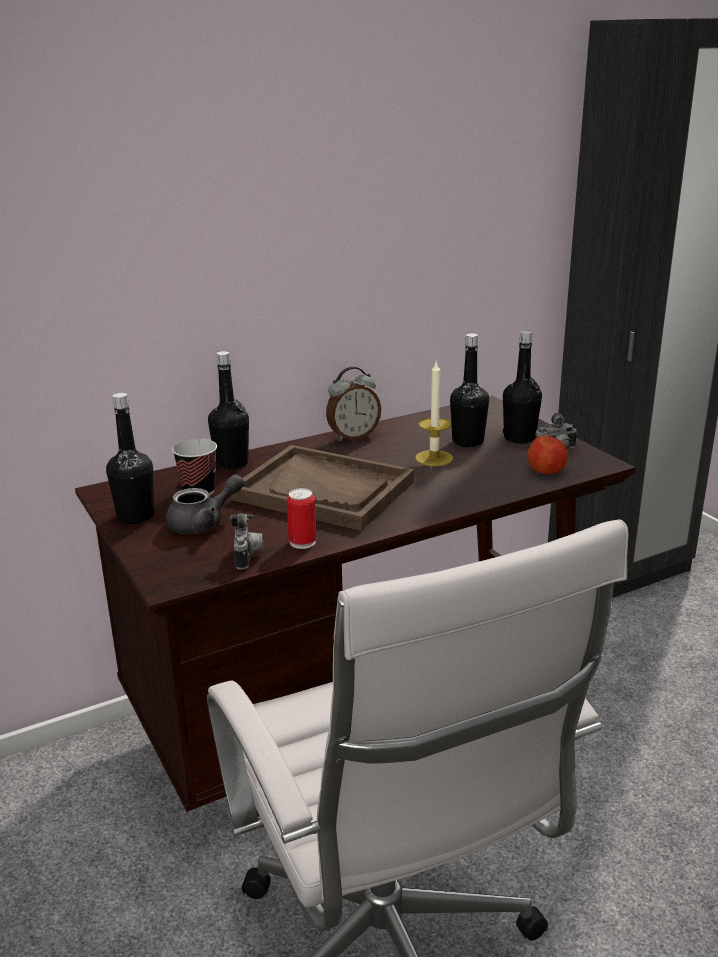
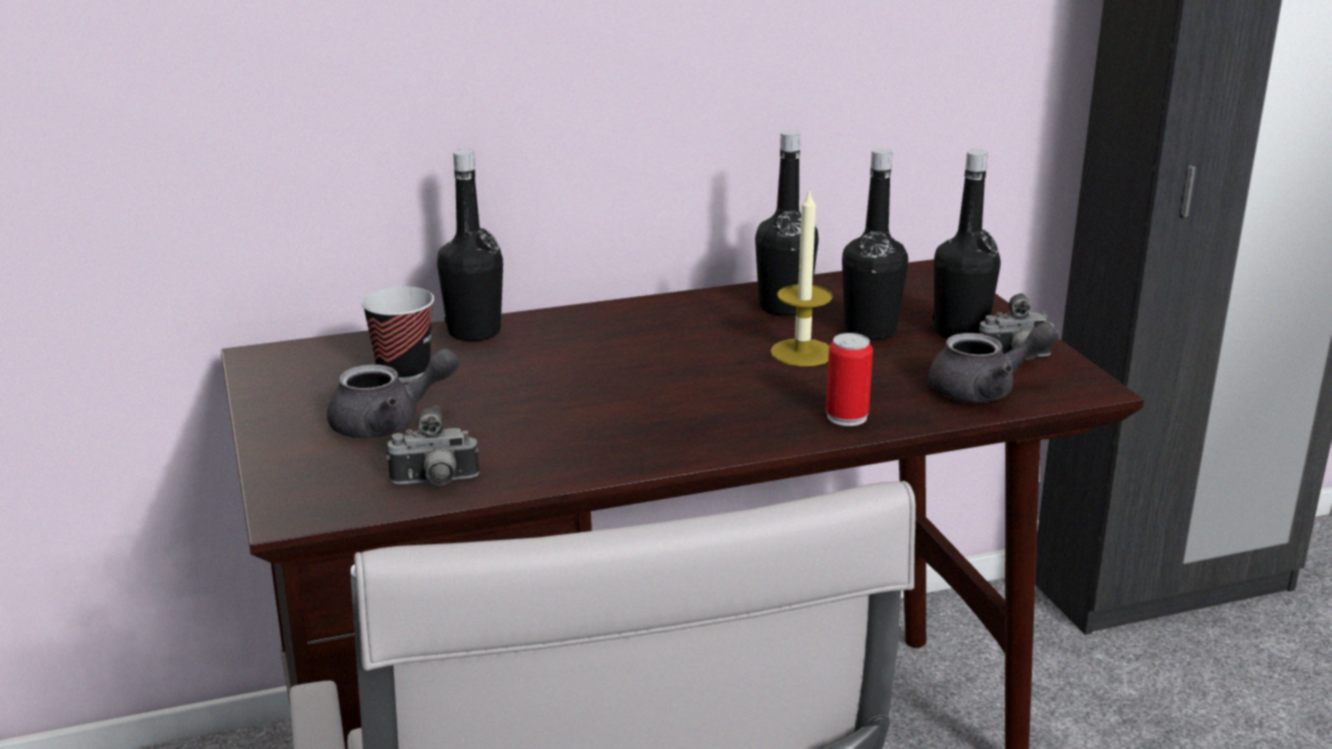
camera: 10 degrees right, 0 degrees up
black bottle [106,393,154,524] -> black bottle moved to [755,130,819,316]
camera [230,513,263,570] -> camera turned 75 degrees clockwise [386,406,480,485]
brown tray [231,445,414,531] -> none
can [286,488,317,549] -> can moved to [826,333,873,426]
alarm clock [326,367,381,441] -> none
apple [527,435,568,474] -> grey teapot [928,322,1059,402]

